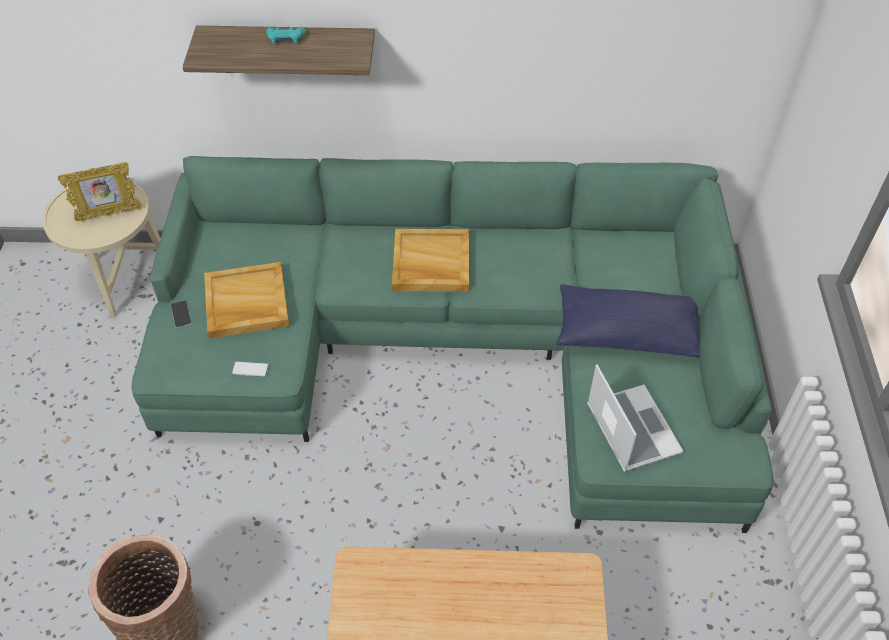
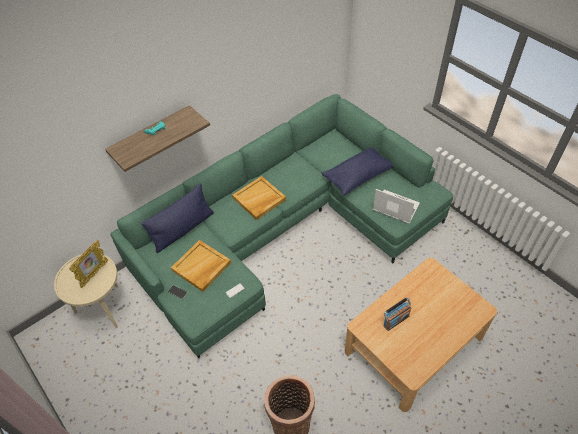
camera: 40 degrees left, 0 degrees up
none -> blue pillow [141,183,214,253]
none -> radio [383,297,411,331]

